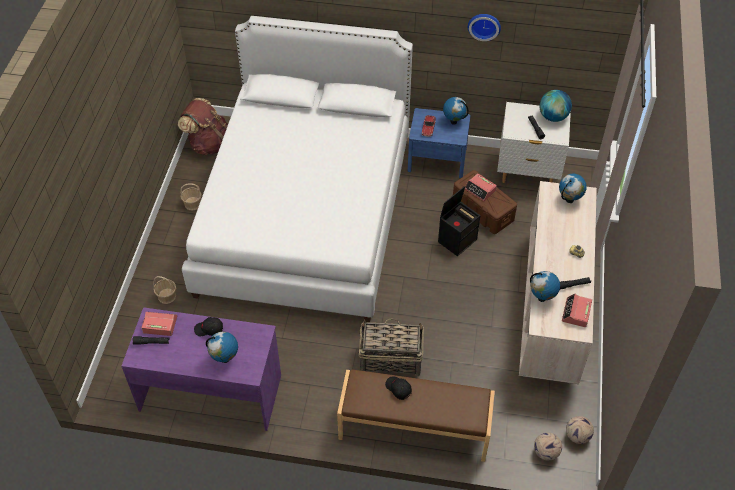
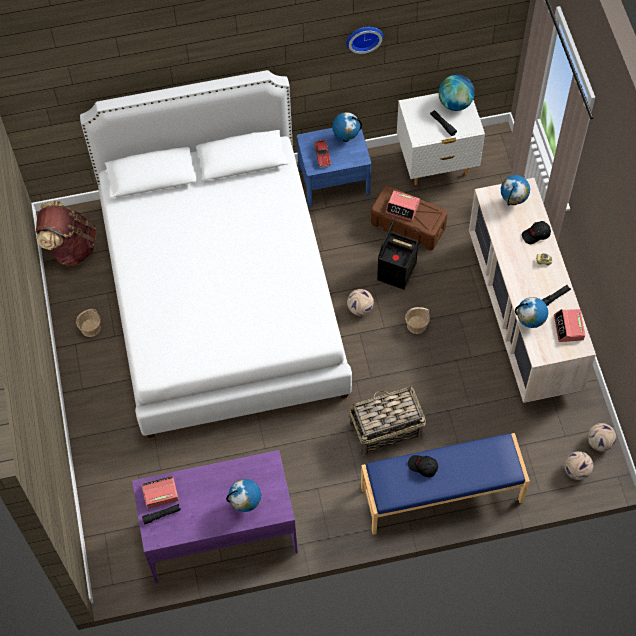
camera: 20 degrees left, 10 degrees up
basket [153,276,176,304] -> basket moved to [405,307,430,334]
black cap [194,317,223,336] -> black cap moved to [522,221,551,244]
brown bench [337,369,495,462] -> blue bench [361,433,530,535]
none -> football [347,289,374,316]

